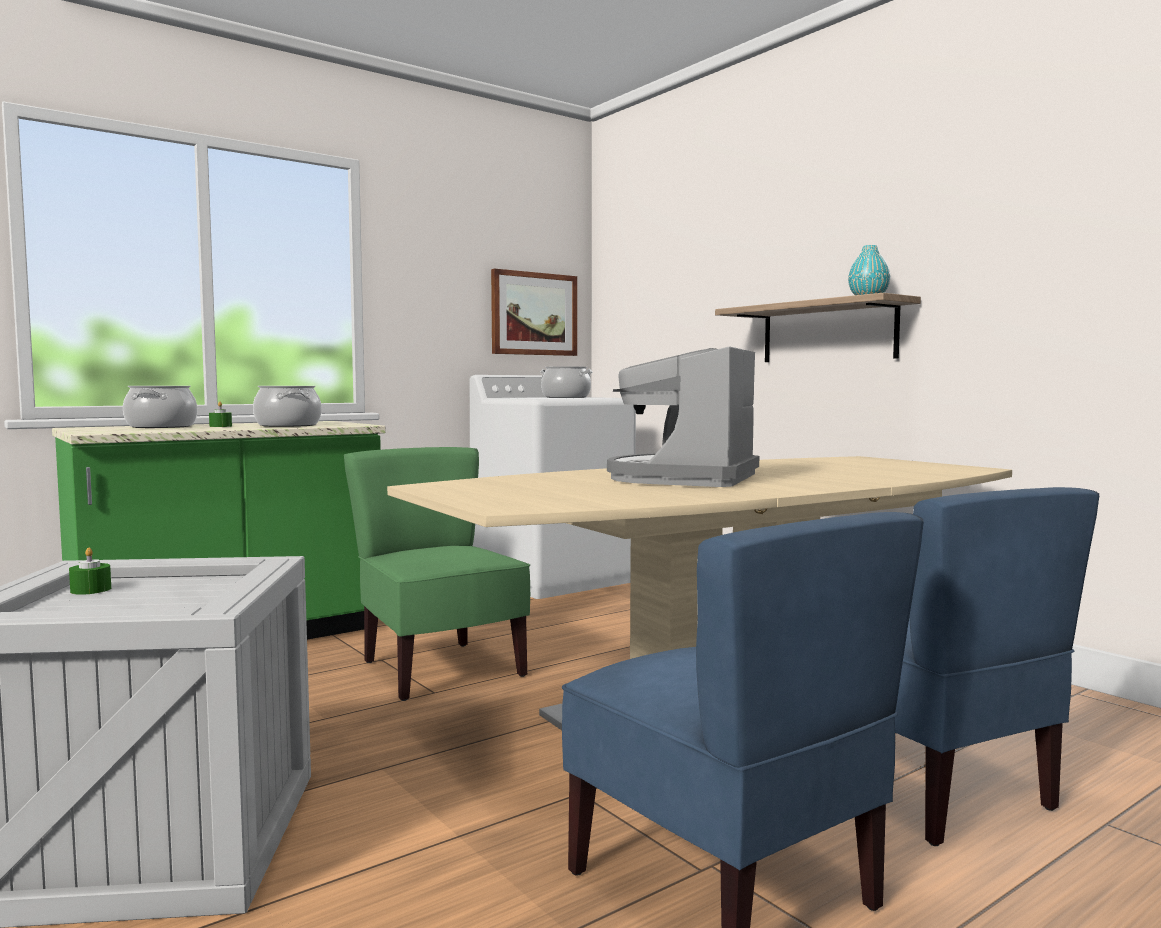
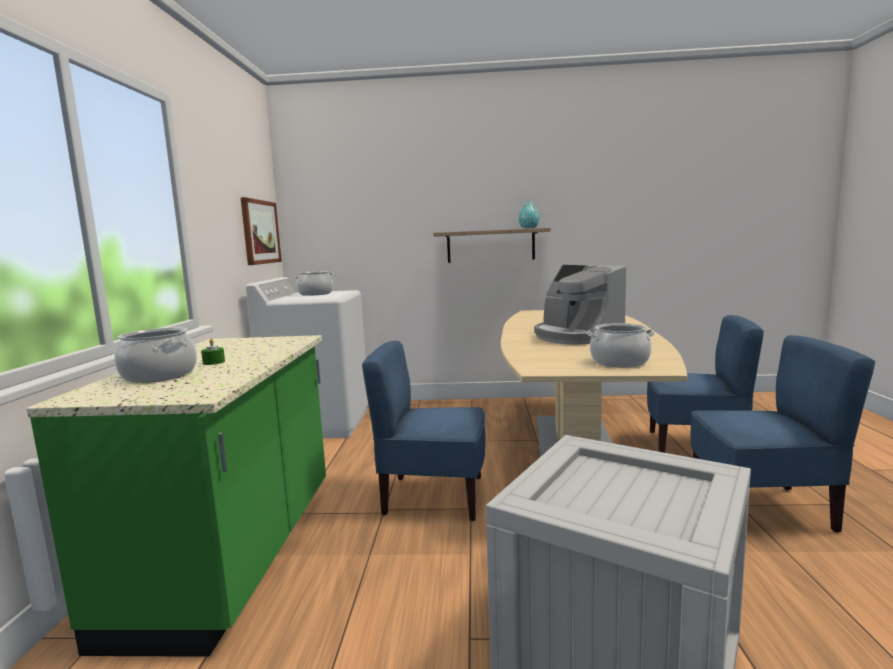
camera: 50 degrees left, 5 degrees up
green candle [69,548,111,595] -> none
cooking pot [253,386,322,427] -> cooking pot moved to [587,323,655,367]
green chair [344,447,530,701] -> blue chair [362,341,485,521]

